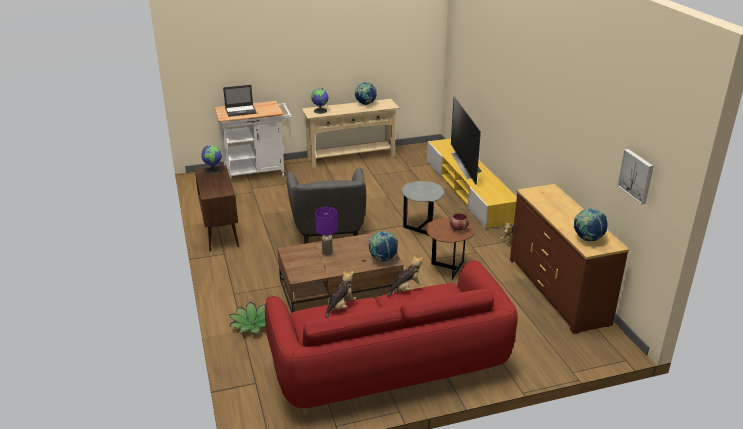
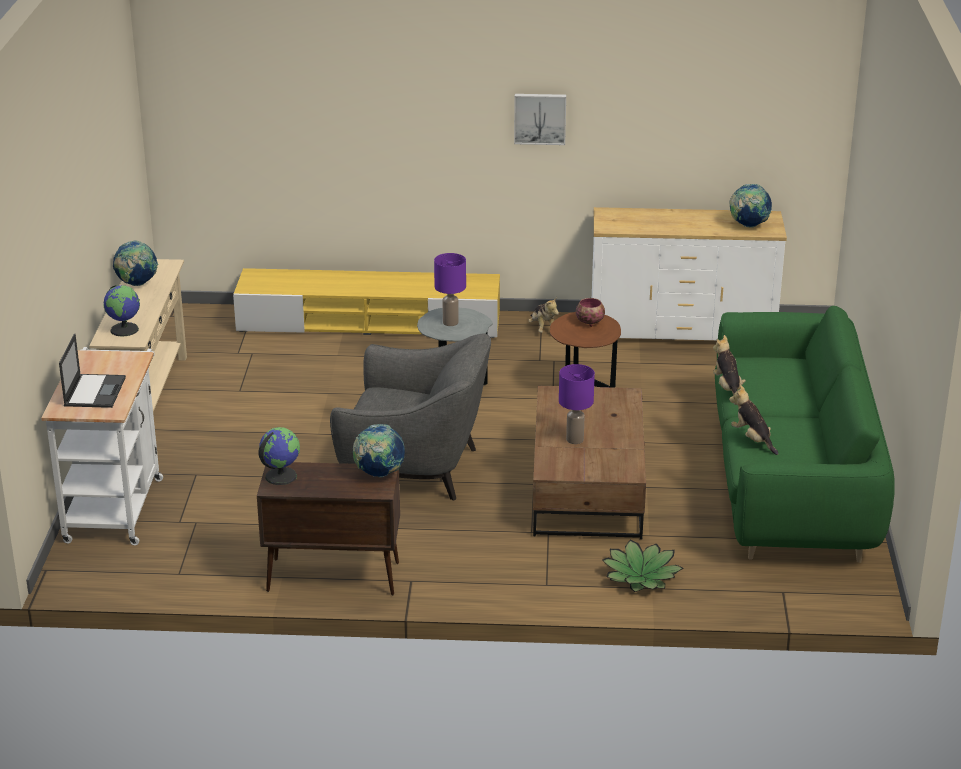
camera: 70 degrees left, 0 degrees up
red sofa [265,261,518,415] -> green sofa [715,306,895,563]
globe [368,231,398,262] -> globe moved to [353,424,405,477]
television [451,96,482,185] -> none
brown dresser [510,184,629,334] -> white dresser [592,207,787,340]
picture [617,149,654,204] -> picture moved to [514,94,566,145]
none -> purple table lamp [434,253,466,326]

